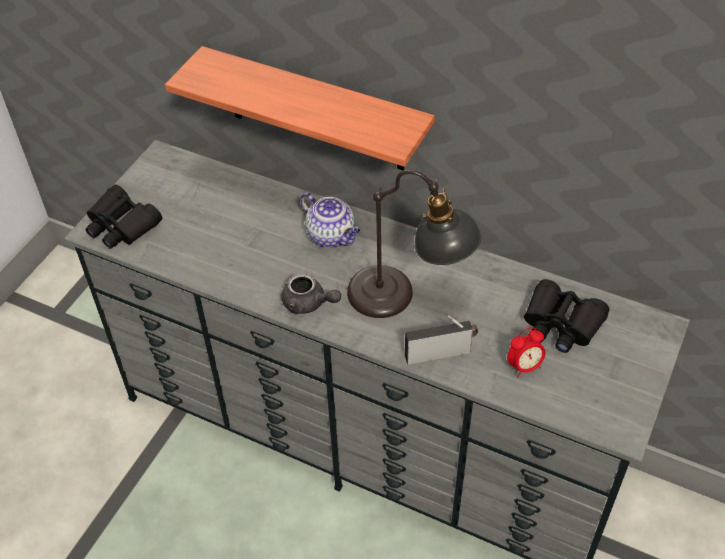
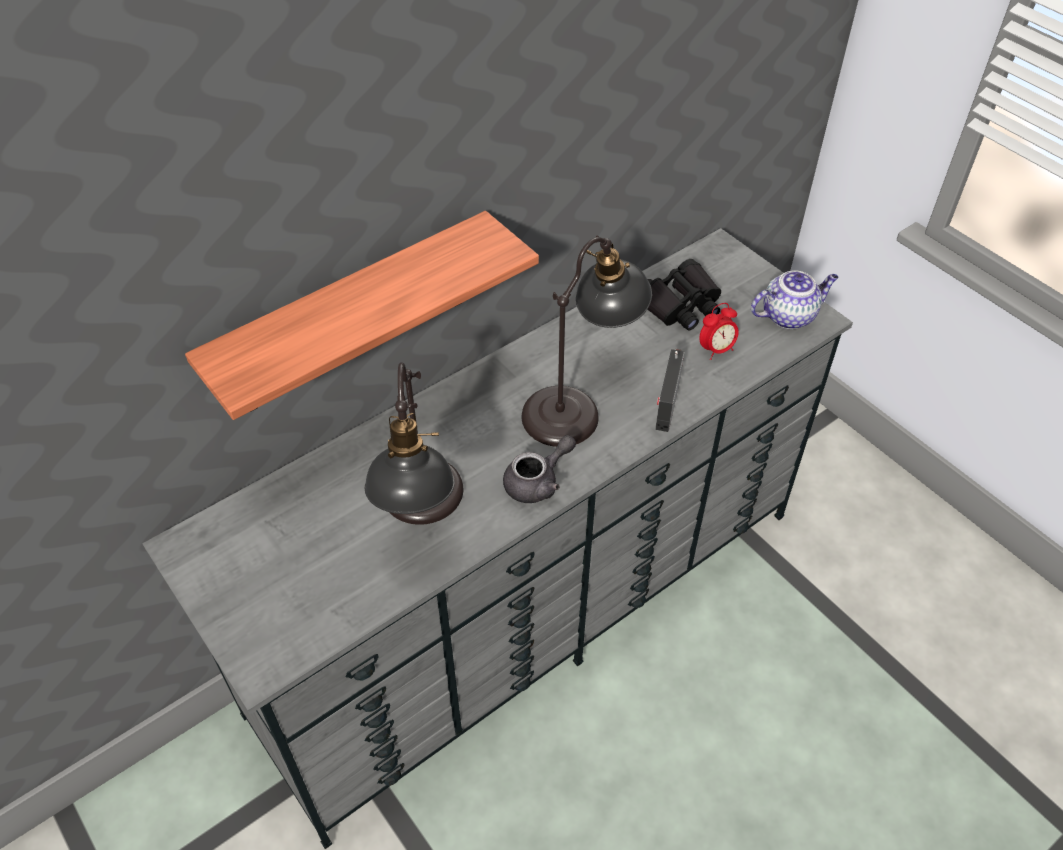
camera: 65 degrees left, 0 degrees up
black binoculars [85,184,162,249] -> none
teapot [300,192,360,248] -> teapot moved to [751,270,839,329]
alarm clock [507,327,546,377] -> alarm clock turned 60 degrees clockwise [699,303,739,360]
none -> grey table lamp [365,362,463,525]

